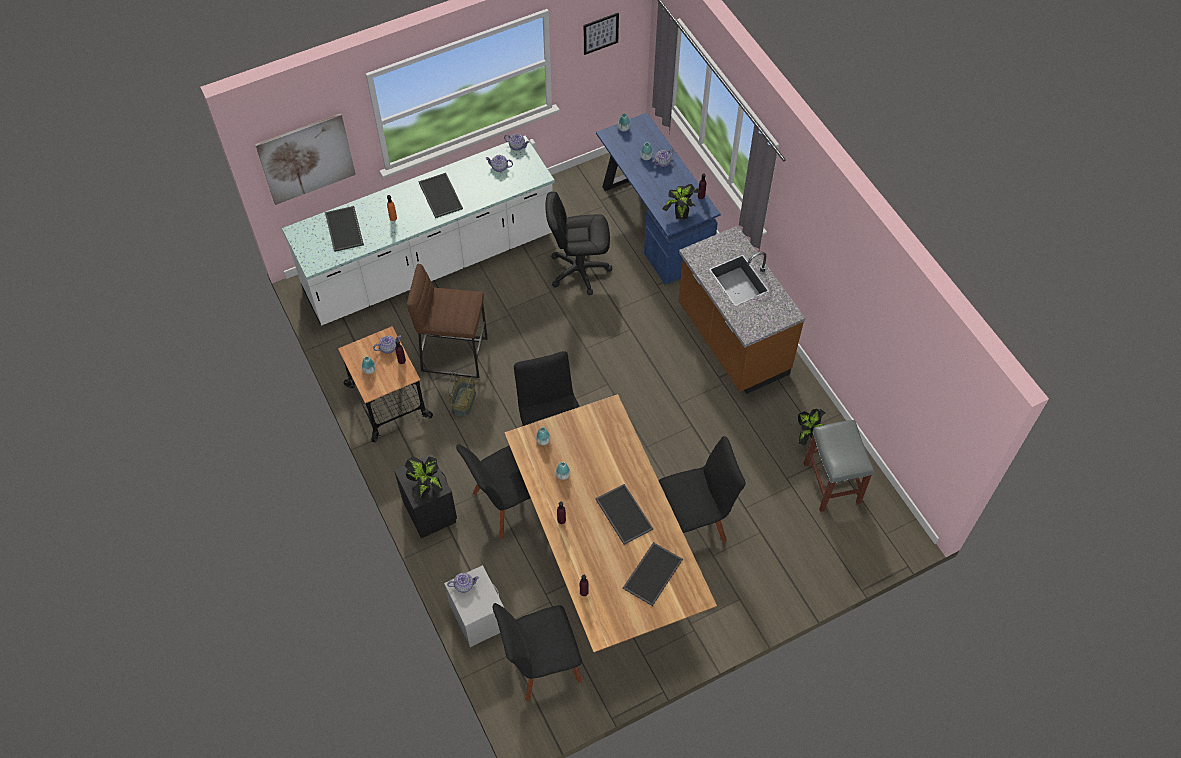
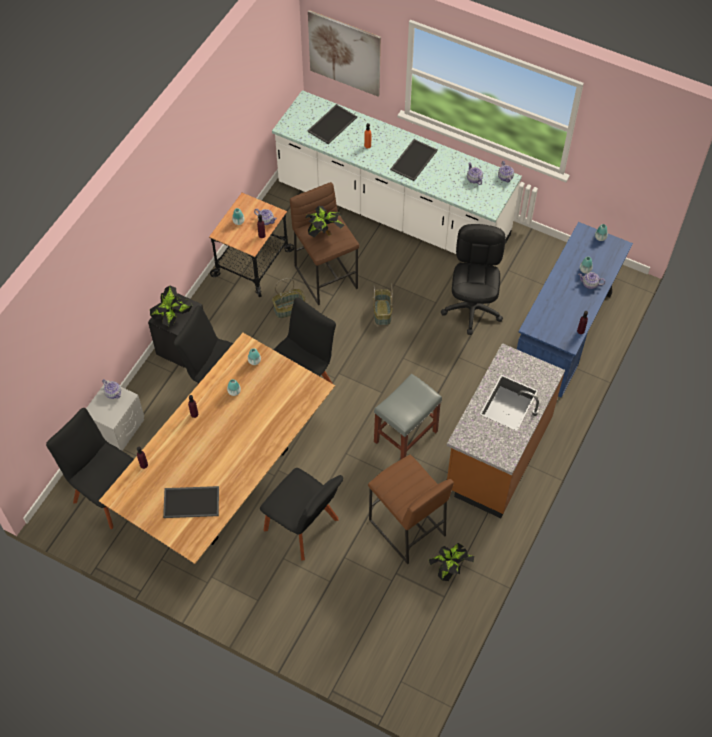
camera: 55 degrees right, 0 degrees up
black office chair [545,192,612,295] -> black office chair turned 45 degrees clockwise [441,224,506,335]
picture [584,13,619,55] -> none
tray [595,484,653,545] -> none
potted plant [662,184,701,220] -> potted plant moved to [305,206,344,238]
grey stool [804,420,874,512] -> grey stool moved to [374,374,442,459]
none -> brown stool [368,455,454,564]
none -> basket [373,284,393,325]

